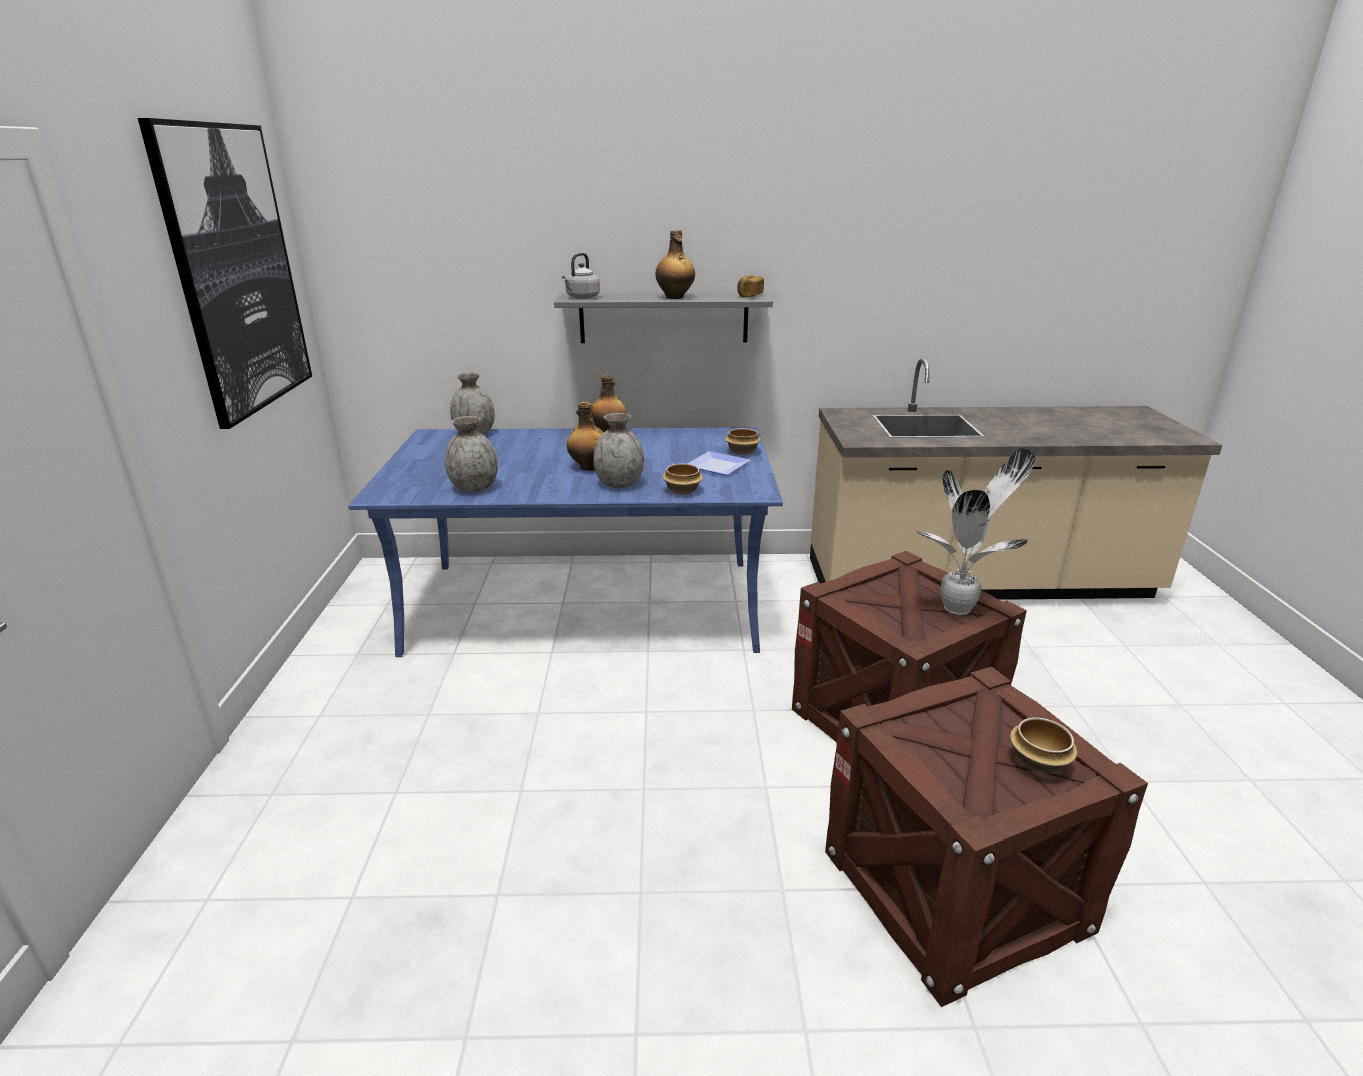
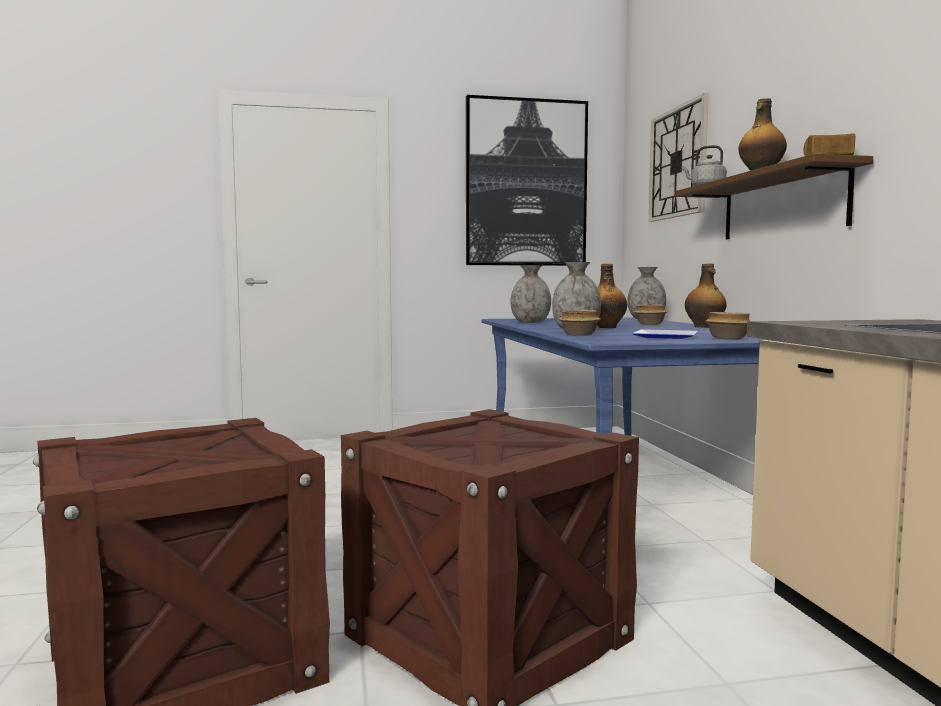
camera: 80 degrees right, 20 degrees down
grey shelf [554,293,773,343] -> brown shelf [675,154,873,240]
potted plant [916,448,1035,615] -> none
bowl [1010,717,1077,774] -> bowl moved to [634,304,668,325]
none -> wall clock [649,93,709,222]

